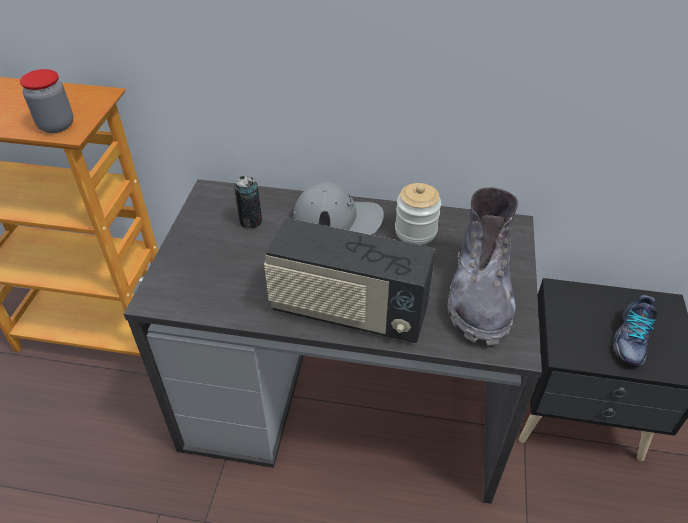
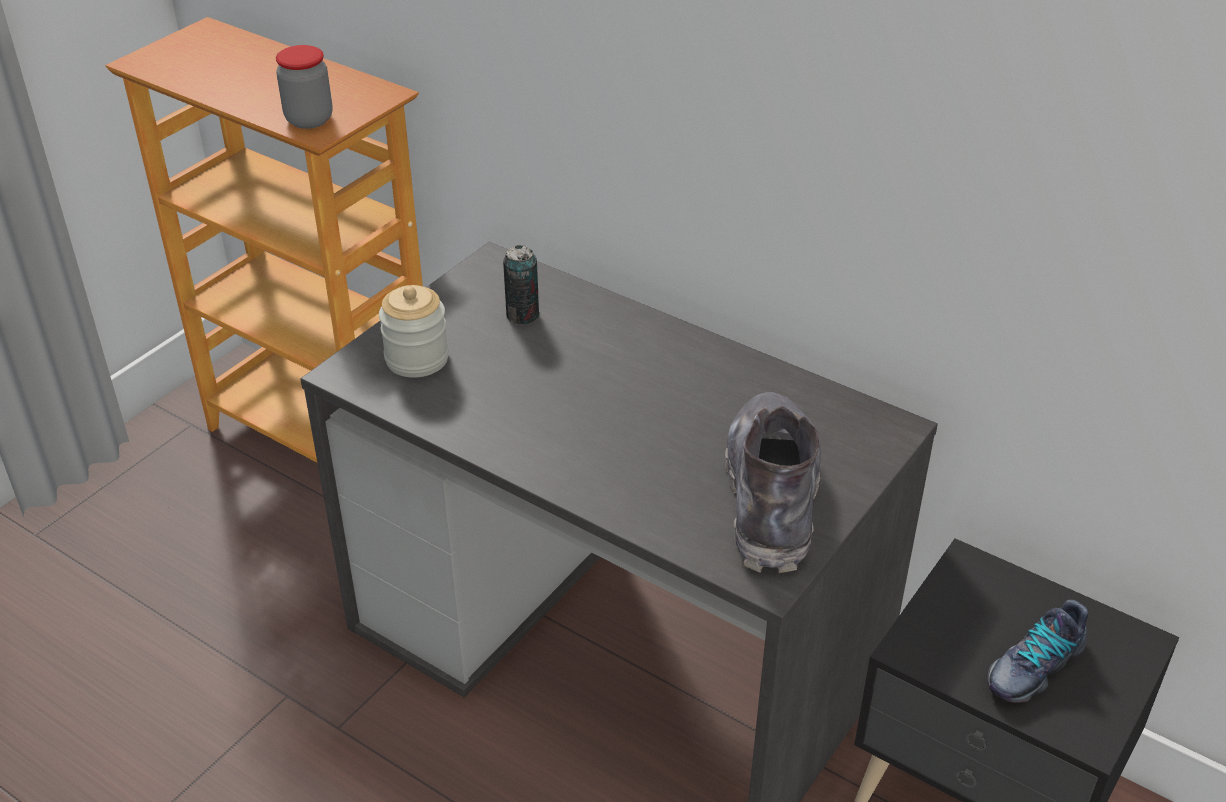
camera: 25 degrees right, 5 degrees down
radio [264,218,436,343] -> none
grey cap [293,182,384,235] -> none
jar [395,183,441,245] -> jar moved to [379,285,449,378]
grey boot [447,188,519,346] -> grey boot turned 150 degrees clockwise [725,392,821,573]

